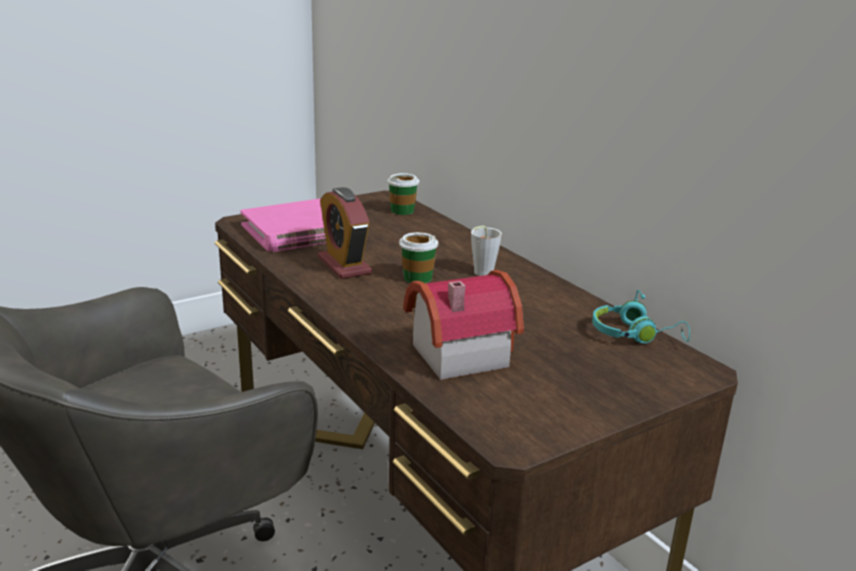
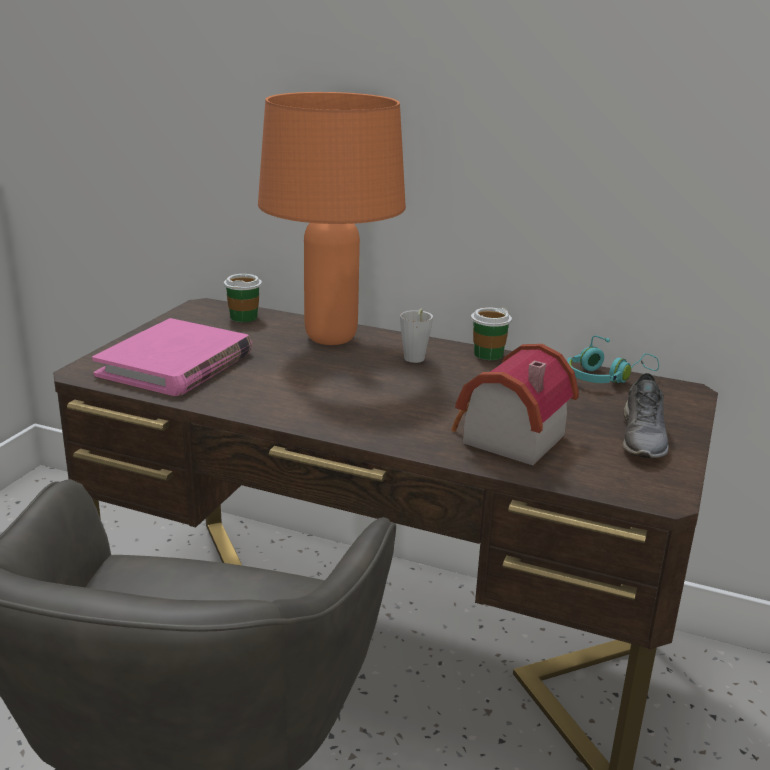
camera: 35 degrees left, 0 degrees up
alarm clock [318,187,372,279] -> none
cup [399,232,438,283] -> cup moved to [471,307,512,360]
none -> orange table lamp [258,92,406,345]
none -> grey shoe [622,373,669,458]

